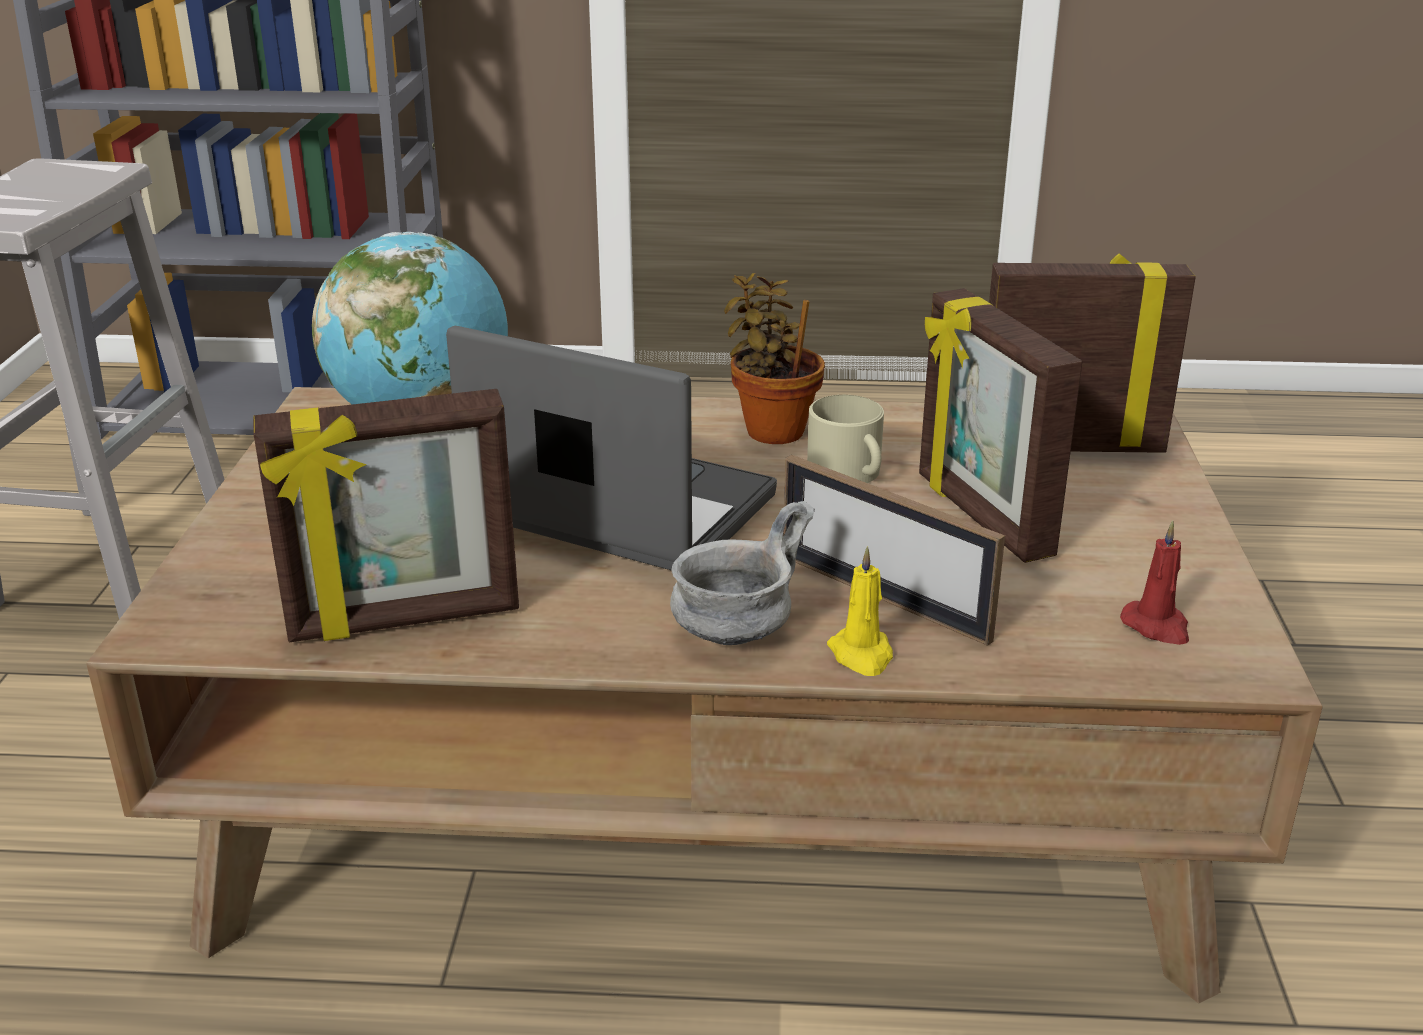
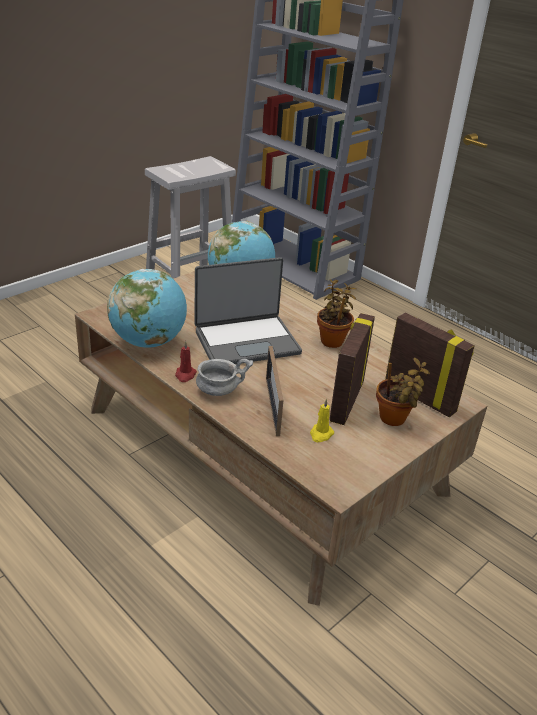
camera: 40 degrees right, 5 degrees up
picture frame [253,389,519,642] -> globe [107,269,187,348]
laptop [446,326,777,570] -> laptop turned 90 degrees clockwise [194,257,302,364]
beige mug [807,395,884,483] -> none
yellow candle [827,546,893,676] -> yellow candle moved to [310,399,334,442]
red candle [1120,521,1189,645] -> red candle moved to [175,341,197,382]
none -> potted plant [376,357,430,426]

